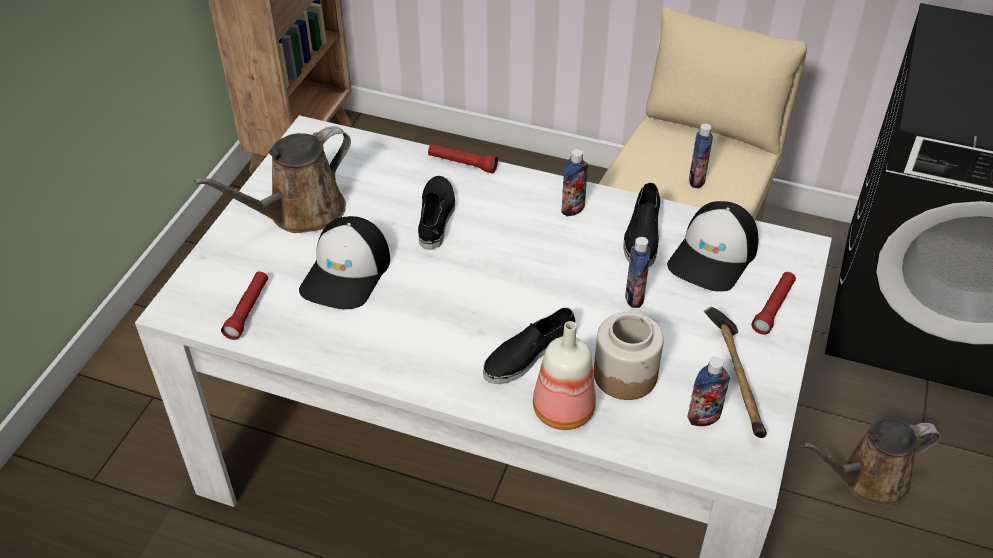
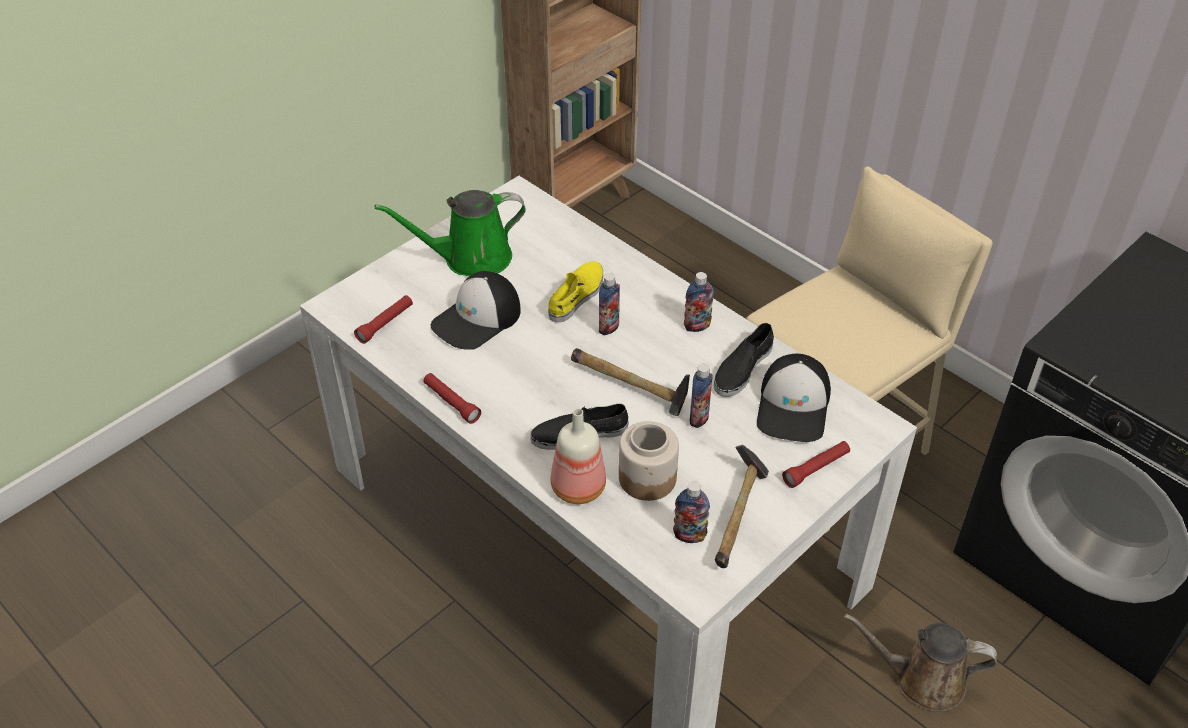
camera: 25 degrees right, 0 degrees up
brown watering can [194,126,351,233] -> green watering can [374,190,526,276]
black shoe [418,176,455,250] -> yellow shoe [548,261,603,323]
red flashlight [428,143,498,173] -> red flashlight moved to [423,373,481,424]
cap [667,201,758,292] -> cap turned 45 degrees counterclockwise [757,354,831,442]
bottle [689,123,713,188] -> bottle moved to [599,273,620,335]
none -> hammer [571,348,690,416]

